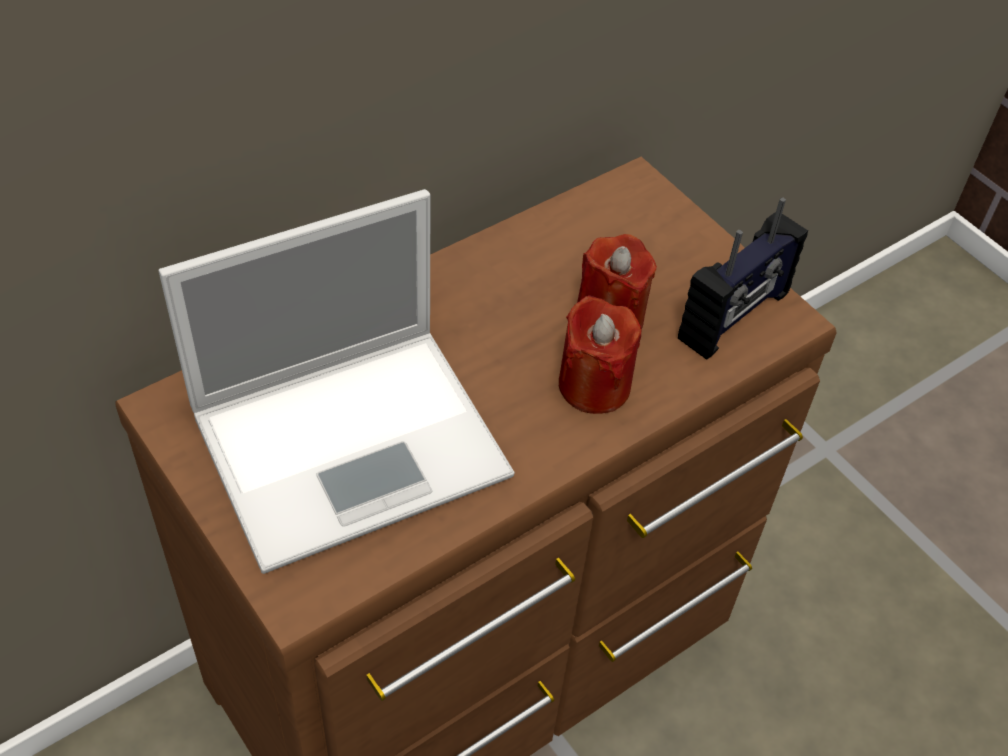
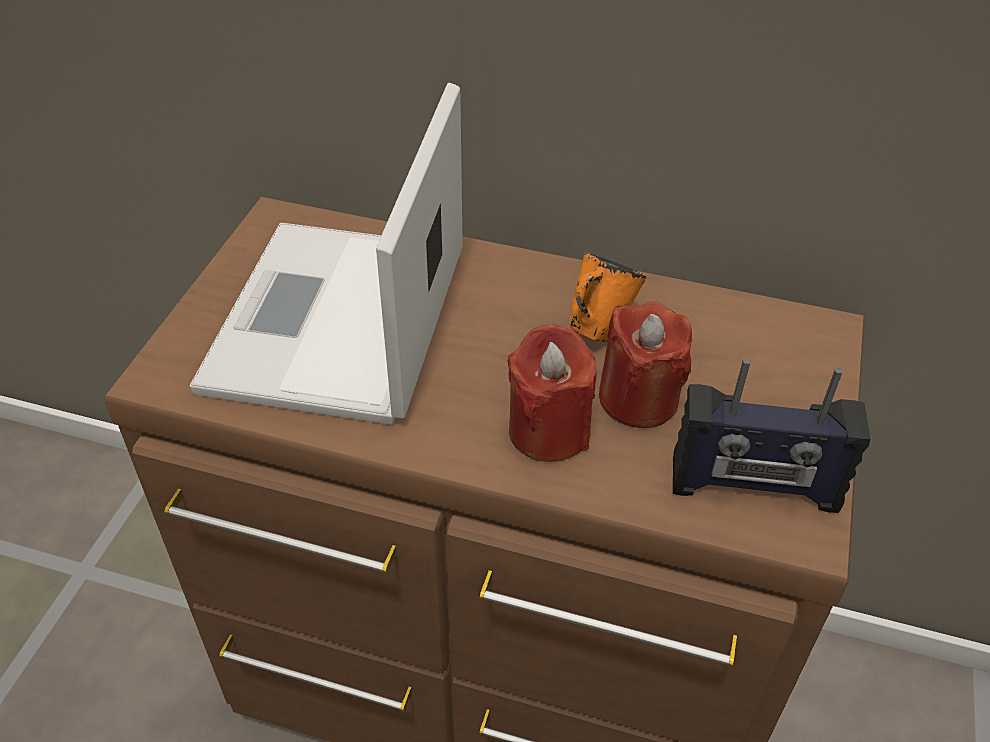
camera: 55 degrees right, 5 degrees down
laptop [159,189,515,574] -> laptop turned 75 degrees clockwise [190,83,463,425]
none -> orange mug [570,252,647,342]

